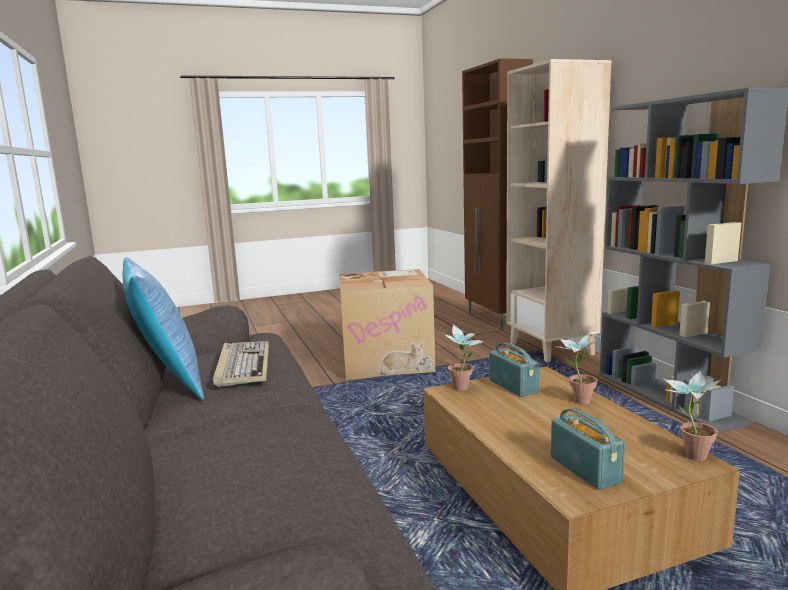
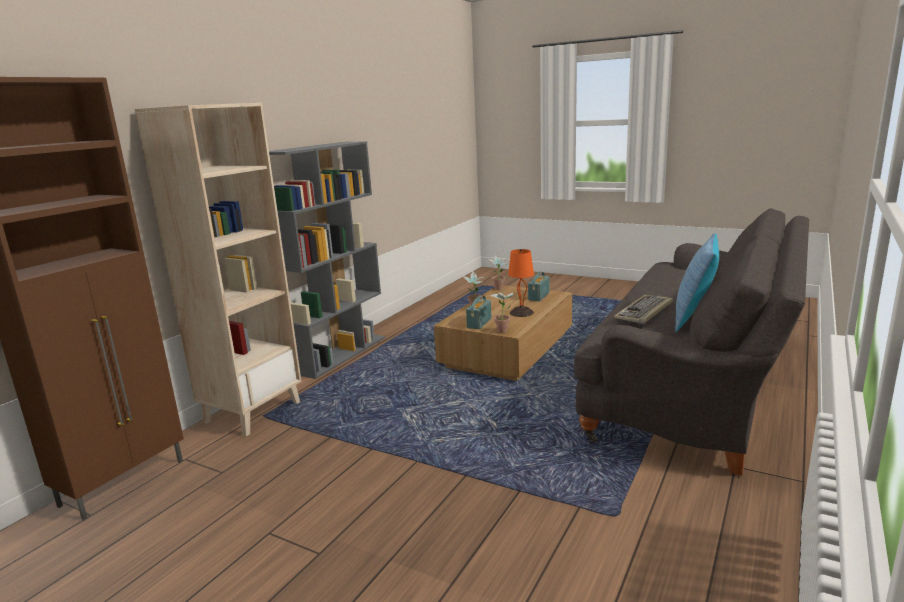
camera: 130 degrees left, 5 degrees up
cardboard box [339,269,435,380] -> none
none -> orange table lamp [508,249,534,317]

